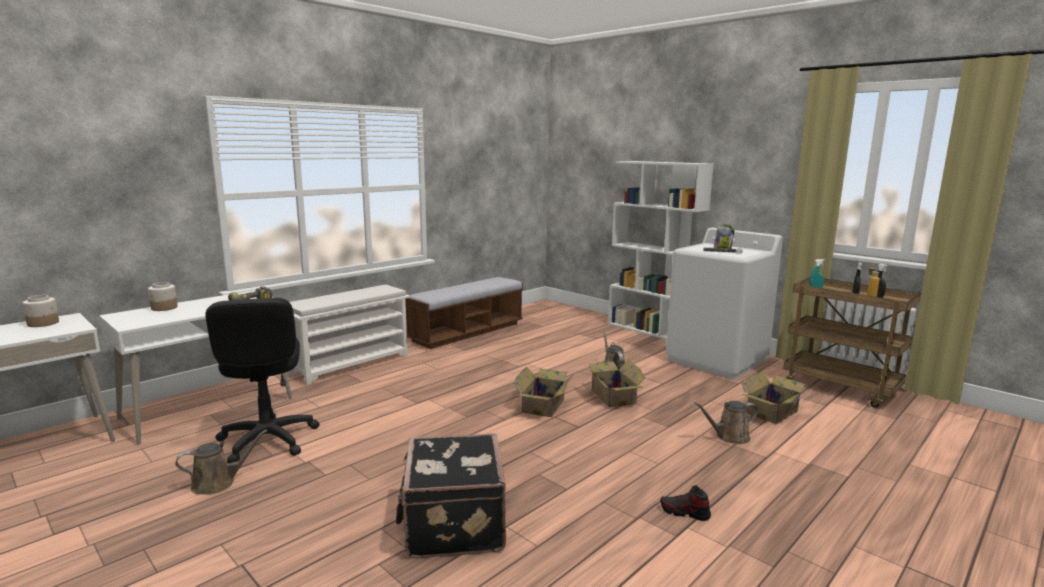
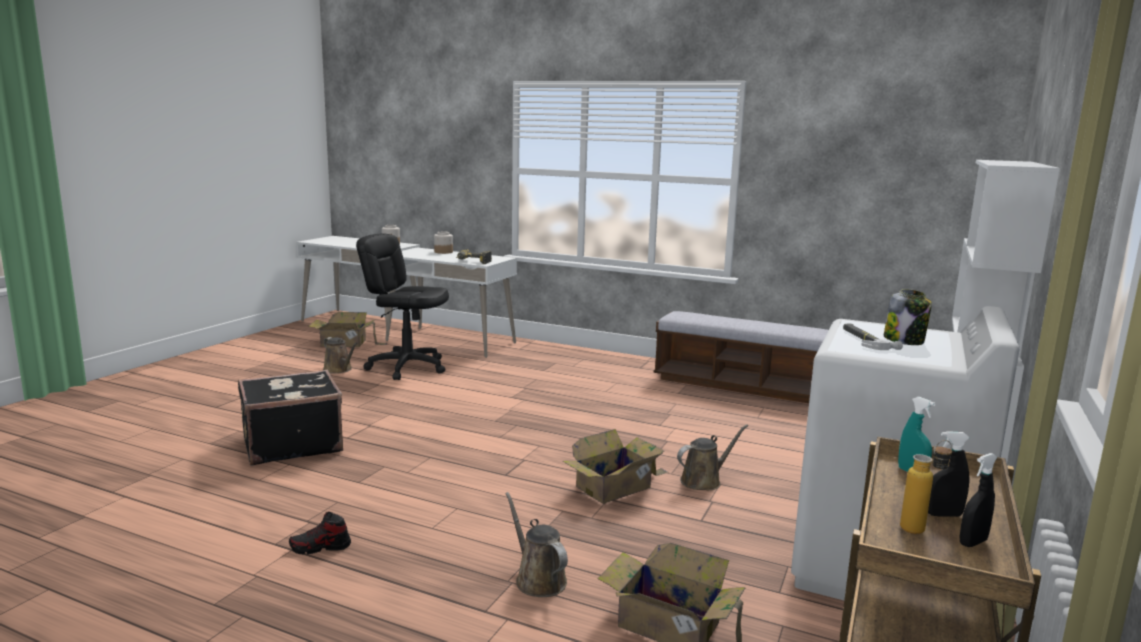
camera: 70 degrees right, 0 degrees up
black office chair [205,298,320,463] -> black office chair turned 60 degrees clockwise [356,234,449,380]
white shoe rack [288,285,410,385] -> none
cardboard box [514,366,575,417] -> cardboard box moved to [308,312,388,347]
shoe [660,486,711,521] -> shoe turned 105 degrees counterclockwise [289,512,351,554]

